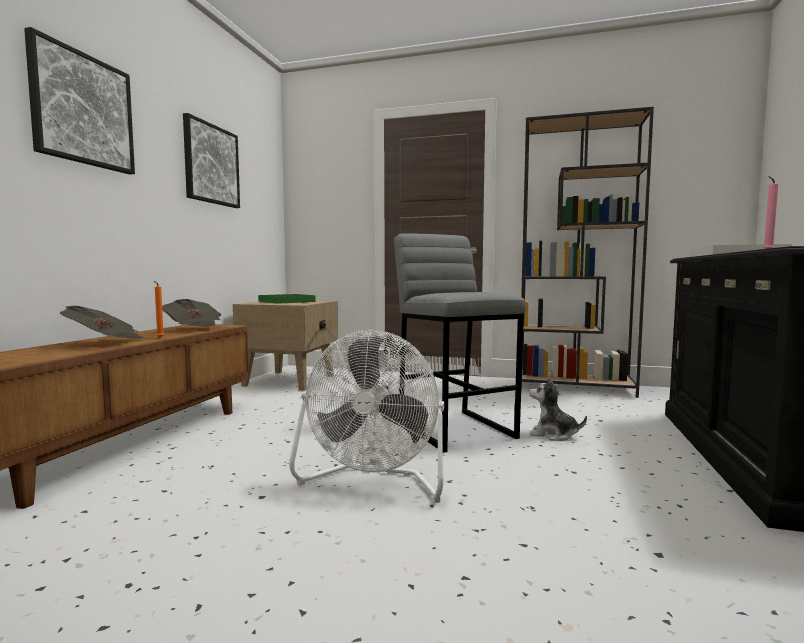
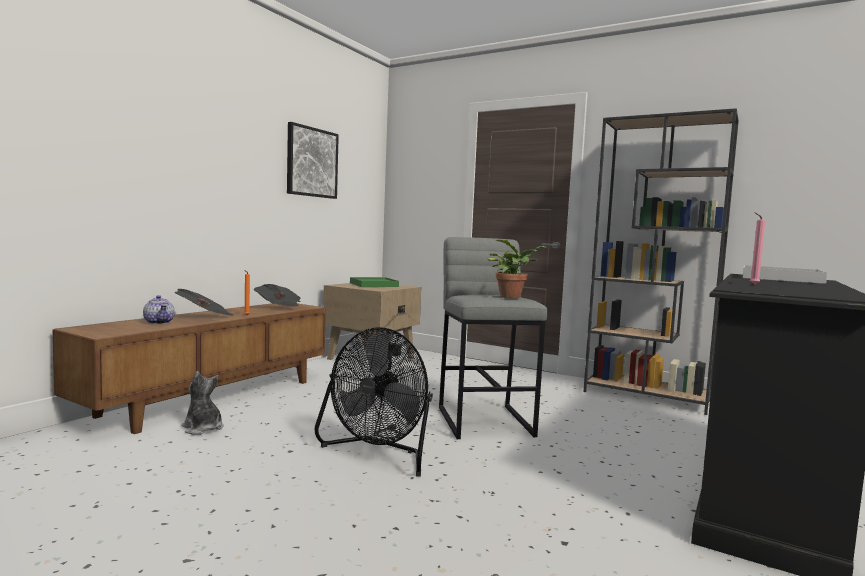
camera: 15 degrees right, 0 degrees up
picture [24,27,135,174] -> none
white fan [289,330,444,503] -> black fan [315,327,433,477]
plush toy [529,378,587,441] -> plush toy moved to [181,371,223,435]
none -> teapot [143,295,175,324]
none -> potted plant [488,240,546,298]

